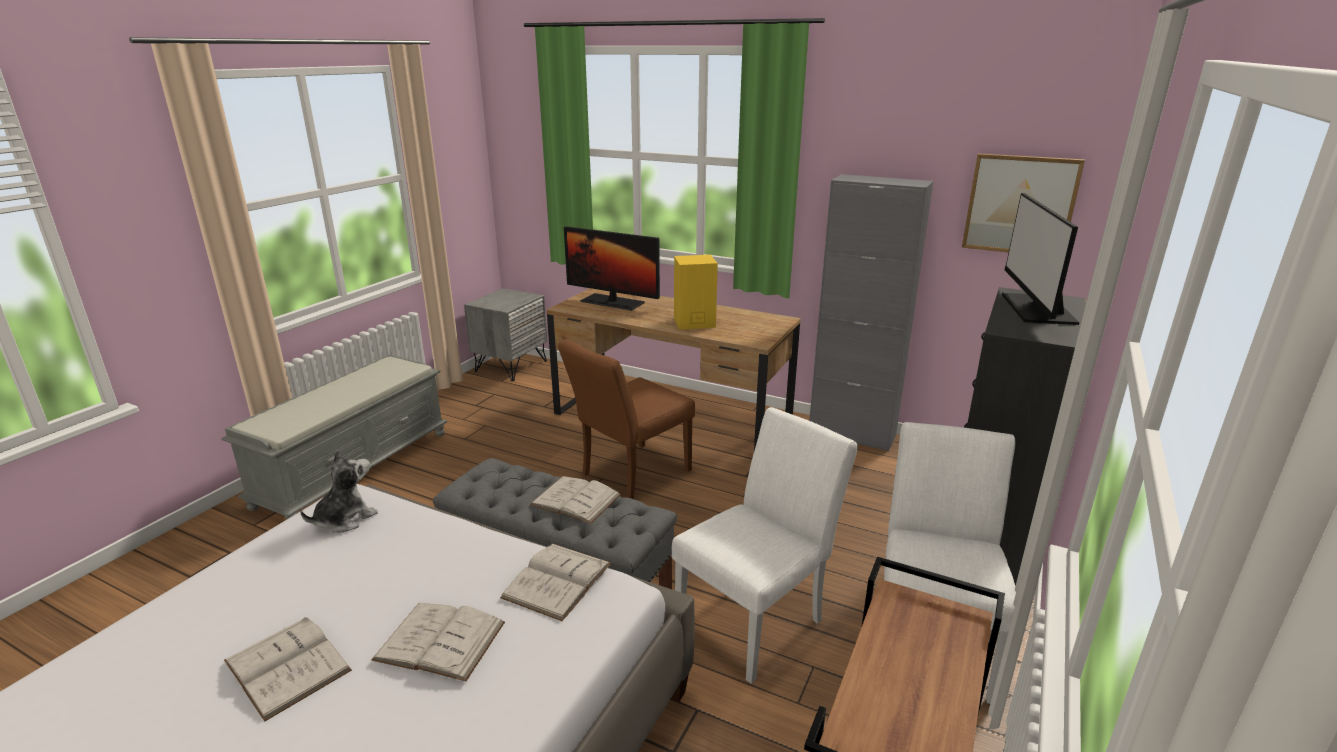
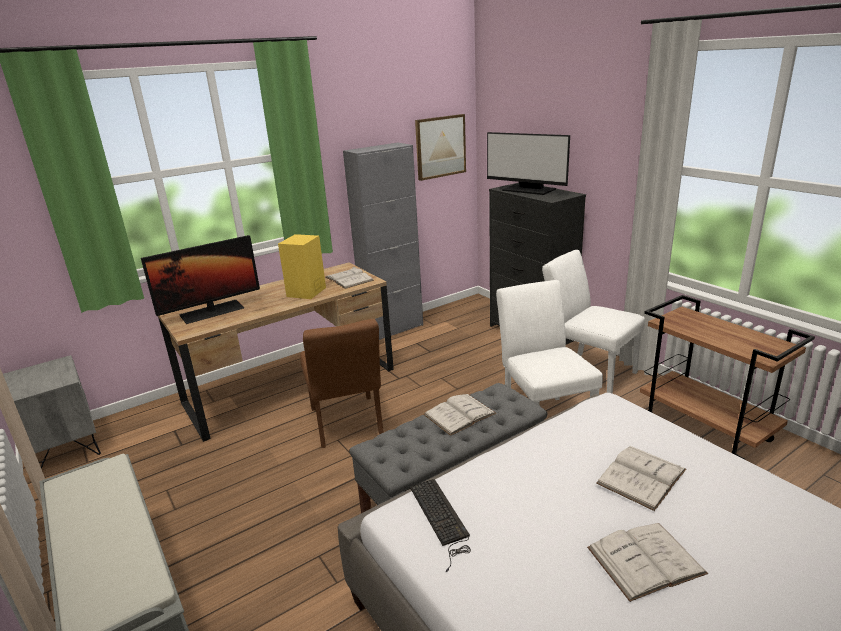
camera: 60 degrees left, 0 degrees up
plush toy [300,450,378,533] -> keyboard [410,479,471,572]
white book [500,544,612,621] -> white book moved to [326,267,374,289]

